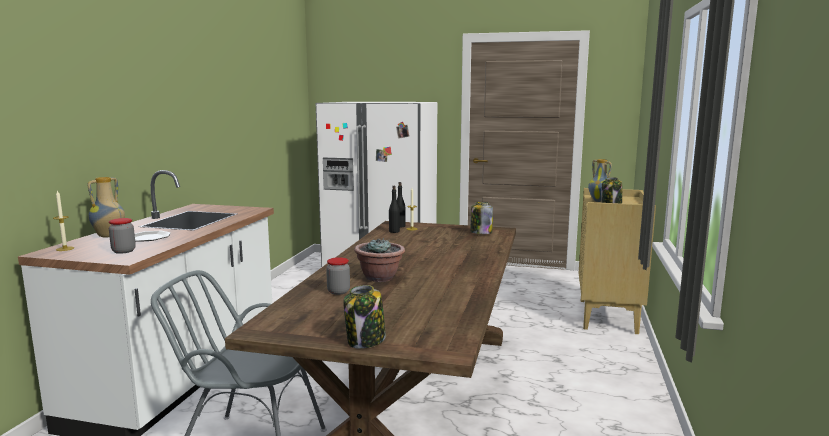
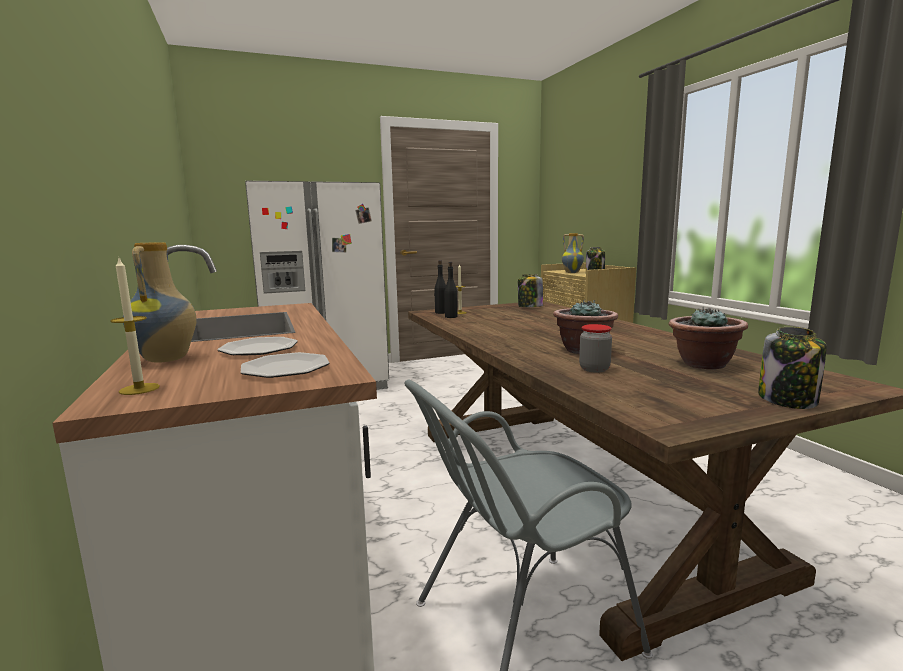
camera: 35 degrees left, 0 degrees up
jar [109,218,136,254] -> plate [241,352,329,378]
none -> potted plant [669,307,748,369]

